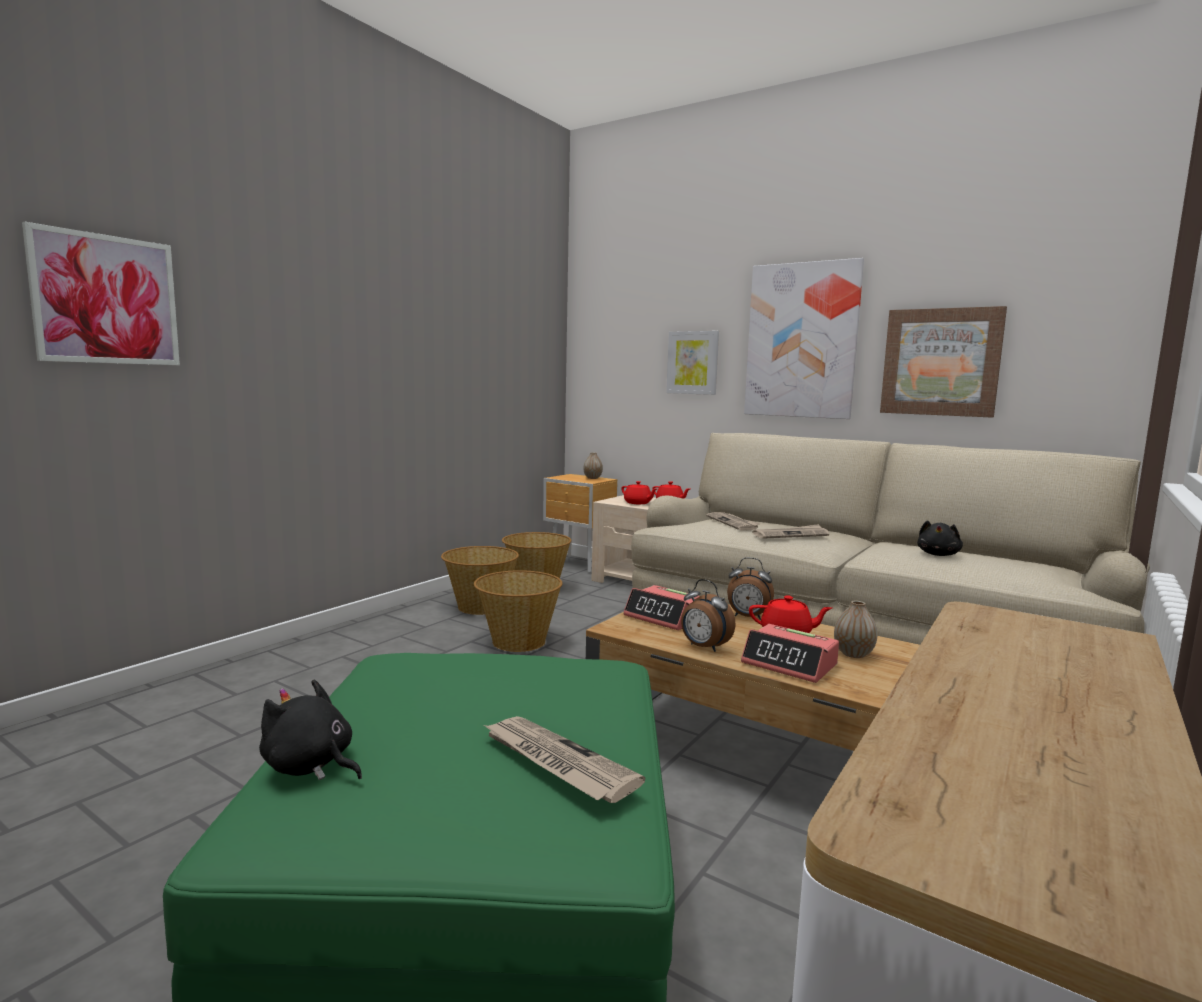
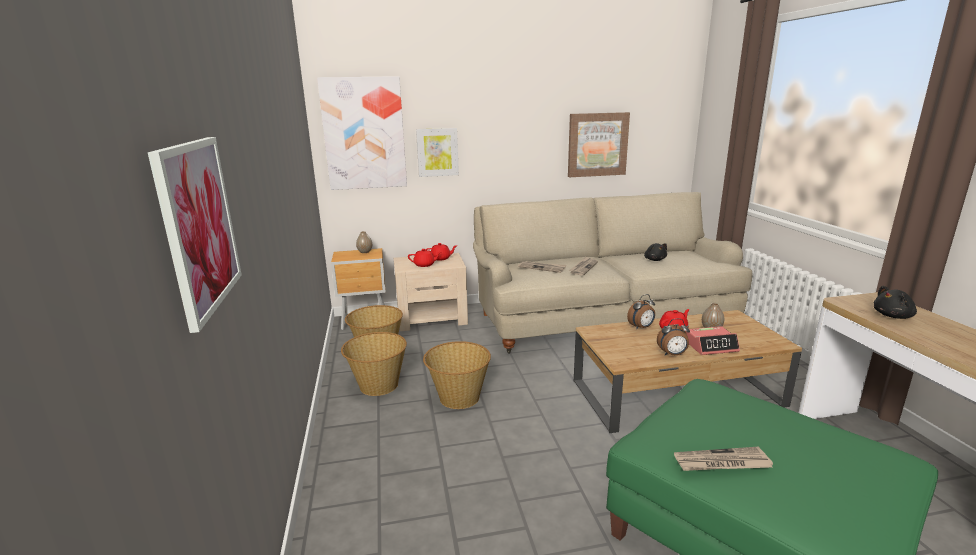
camera: 45 degrees left, 10 degrees up
black plush toy [259,680,362,780] -> black plush toy moved to [874,286,917,319]
newspaper [484,716,645,803] -> newspaper moved to [674,447,773,471]
alarm clock [623,585,699,630] -> none
picture [744,258,864,419] -> picture moved to [317,76,407,190]

